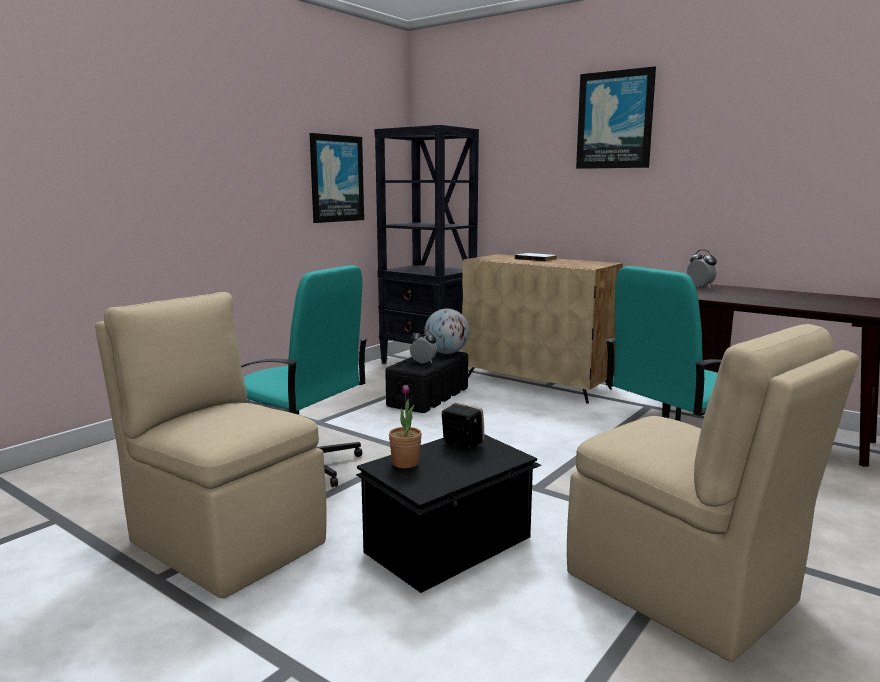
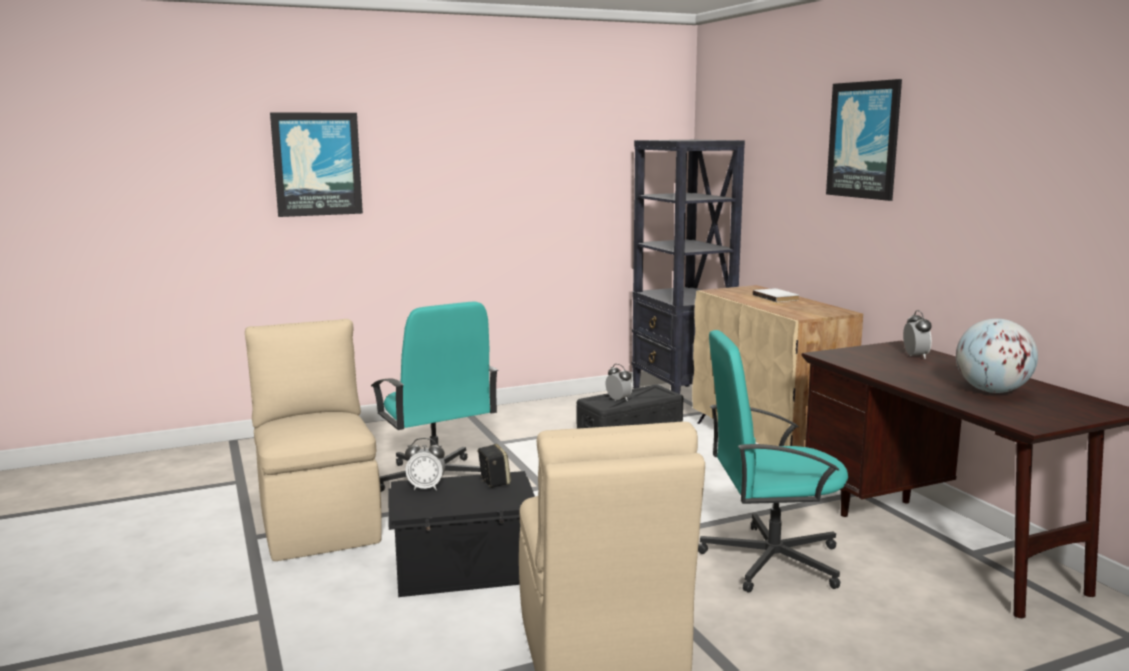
camera: 30 degrees right, 0 degrees up
picture [310,133,364,223] -> picture moved to [270,113,363,217]
potted plant [389,385,422,468] -> alarm clock [405,438,445,490]
globe [424,309,469,354] -> globe moved to [956,318,1038,393]

